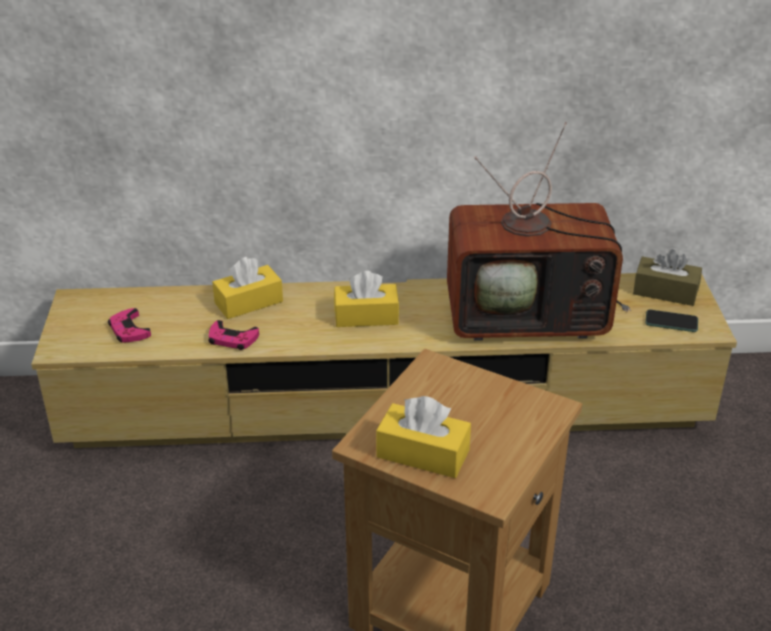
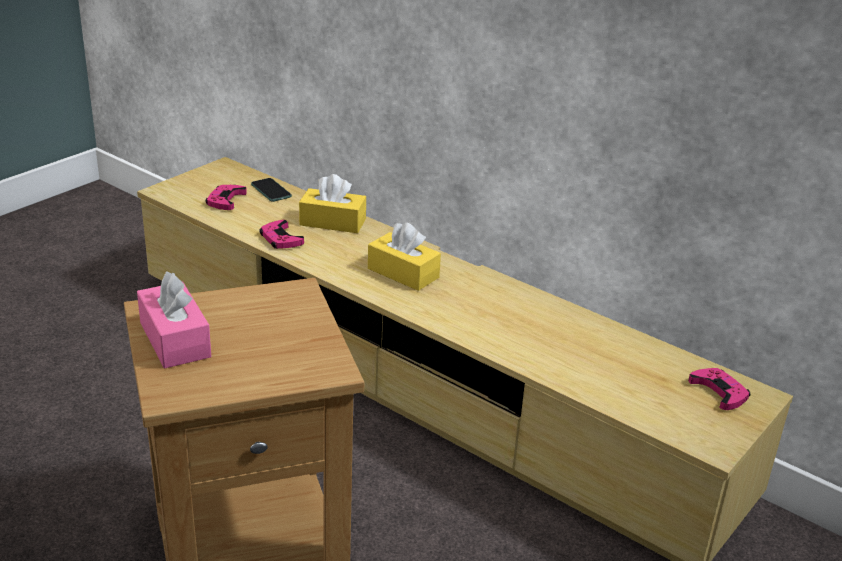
camera: 40 degrees right, 5 degrees down
yellow tissue box [376,396,471,478] -> pink tissue box [137,272,211,368]
television [447,122,631,341] -> none
brown tissue box [633,249,702,306] -> pink game controller [688,368,750,410]
phone [645,309,698,332] -> phone moved to [251,178,292,202]

